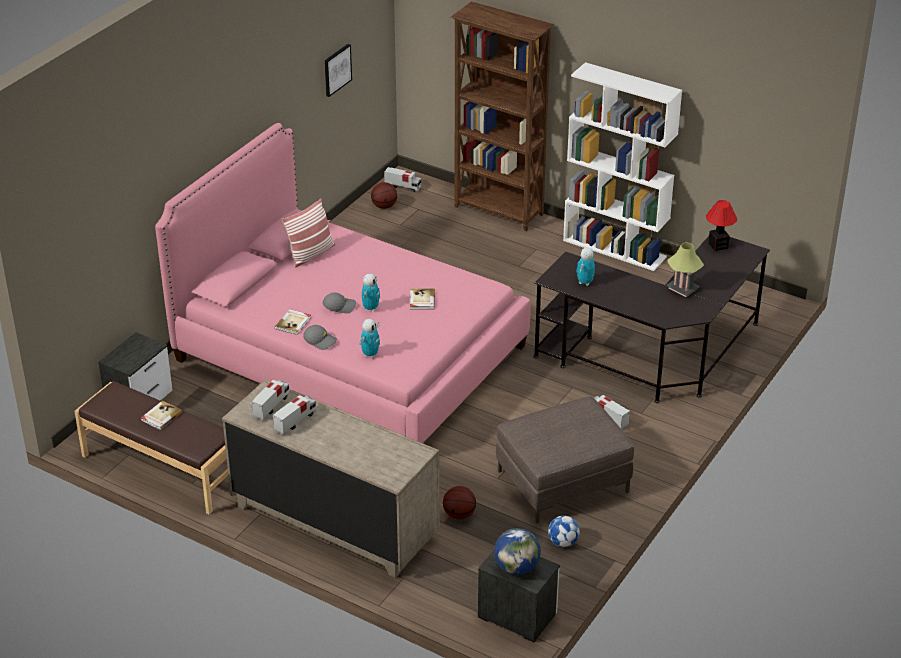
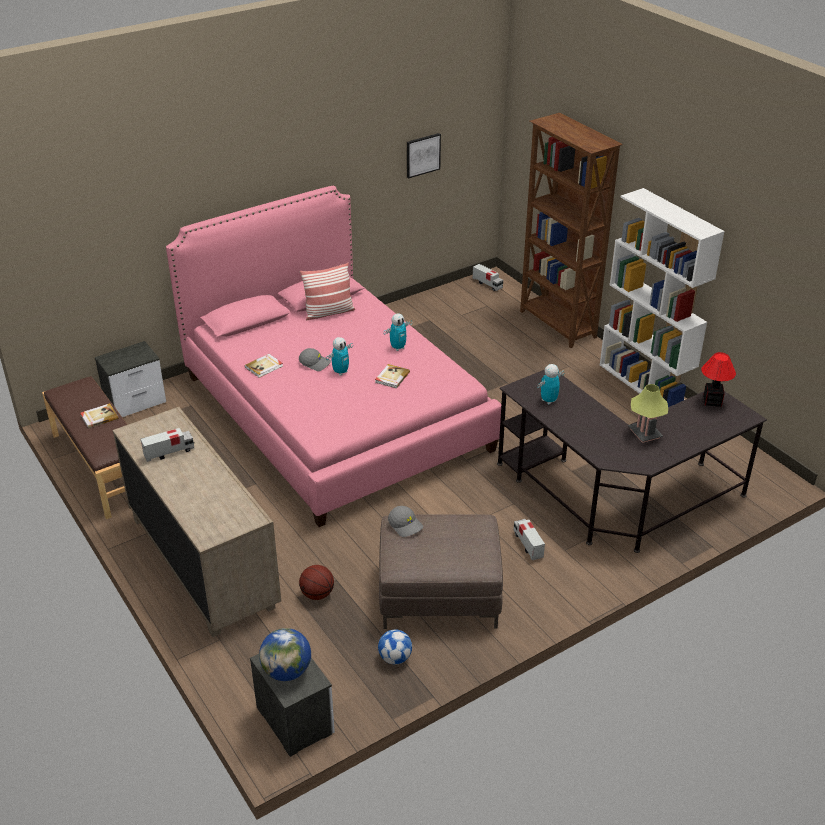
camera: 25 degrees right, 0 degrees up
toy truck [251,380,290,420] -> none
grey cap [303,325,337,350] -> grey cap moved to [388,506,423,537]
toy robot [359,319,380,358] -> toy robot moved to [384,313,412,351]
basketball [371,182,397,209] -> none

